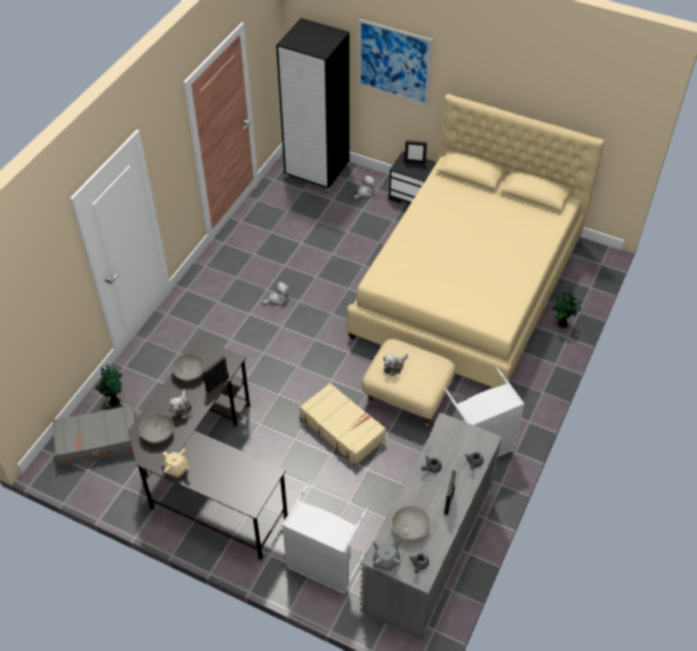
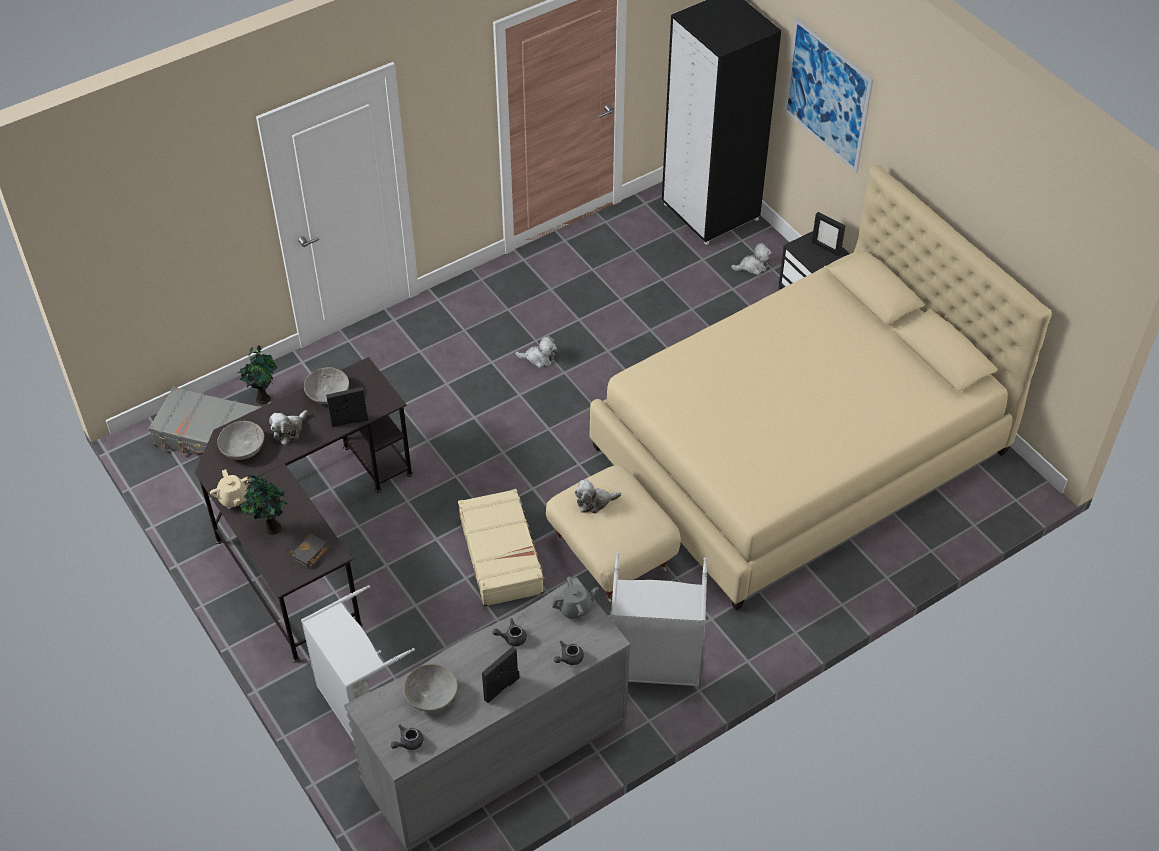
camera: 30 degrees right, 0 degrees up
grey teapot [373,539,401,571] -> grey teapot moved to [551,577,599,619]
potted plant [552,292,582,328] -> potted plant moved to [239,473,288,535]
none -> black book [289,534,329,567]

